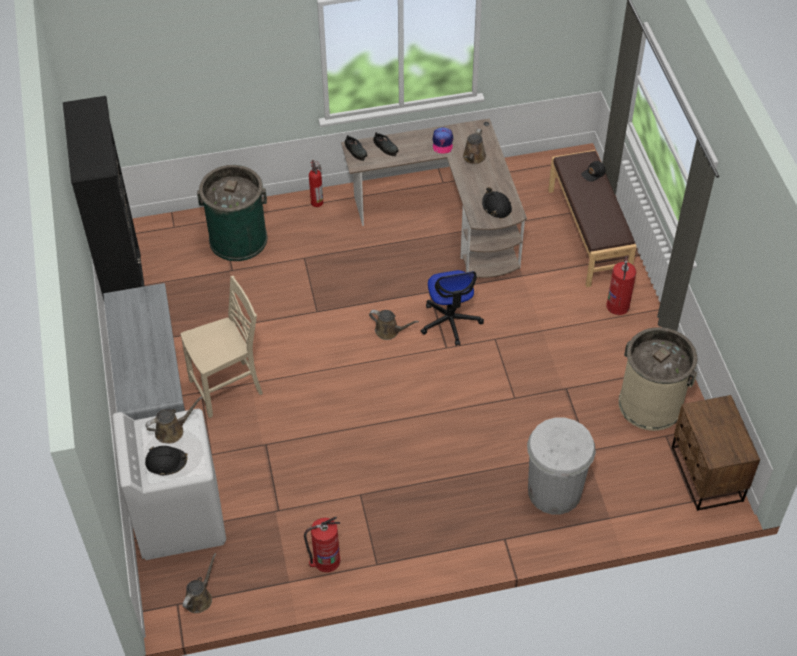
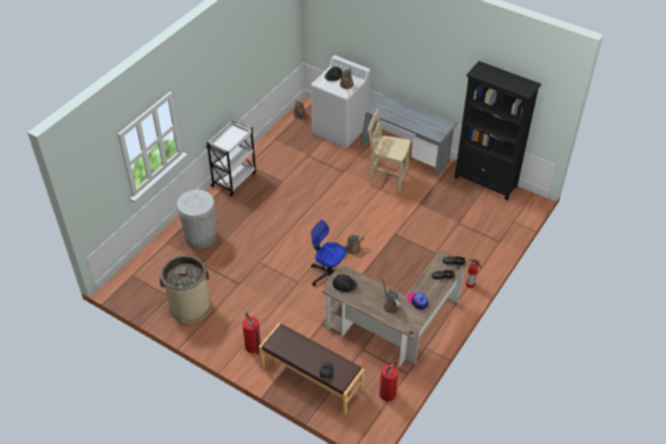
camera: 135 degrees right, 5 degrees down
beige chair [181,276,263,418] -> beige chair turned 90 degrees clockwise [368,109,410,193]
green trash can [197,165,268,261] -> none
fire extinguisher [304,517,340,572] -> fire extinguisher moved to [379,361,398,401]
brown nightstand [672,395,760,511] -> none
none -> white cart [206,120,256,196]

